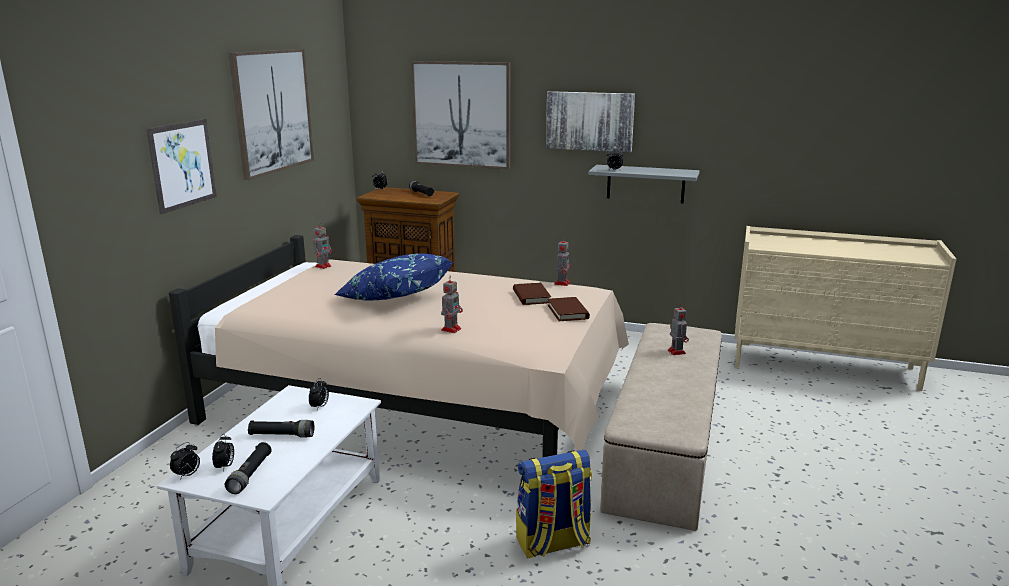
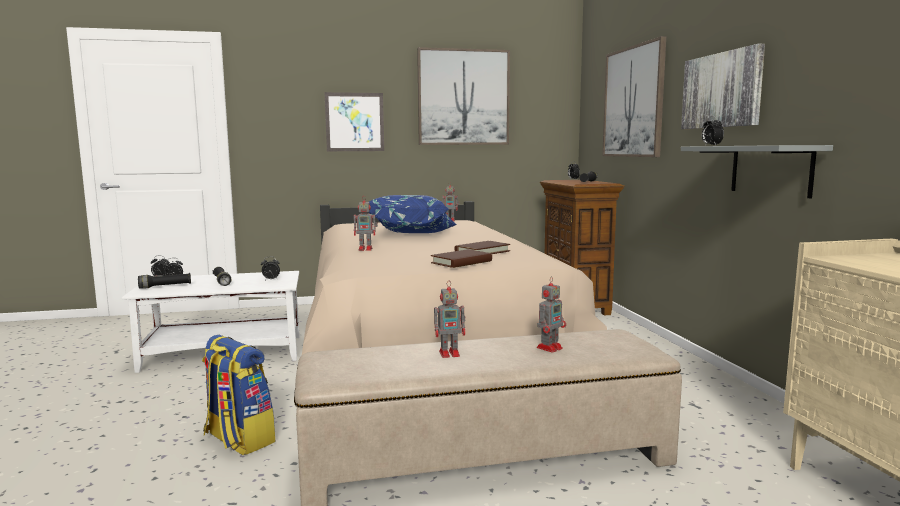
camera: 60 degrees right, 10 degrees down
toy robot [555,237,571,286] -> toy robot moved to [434,285,466,358]

